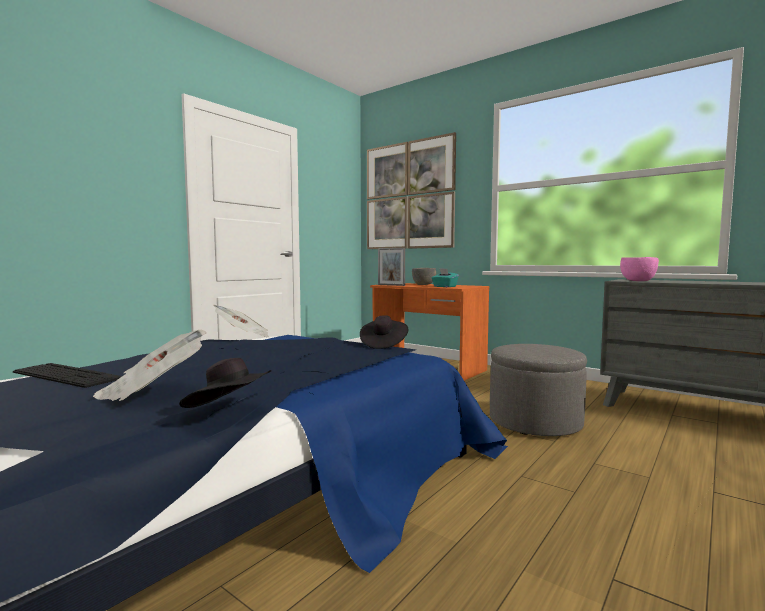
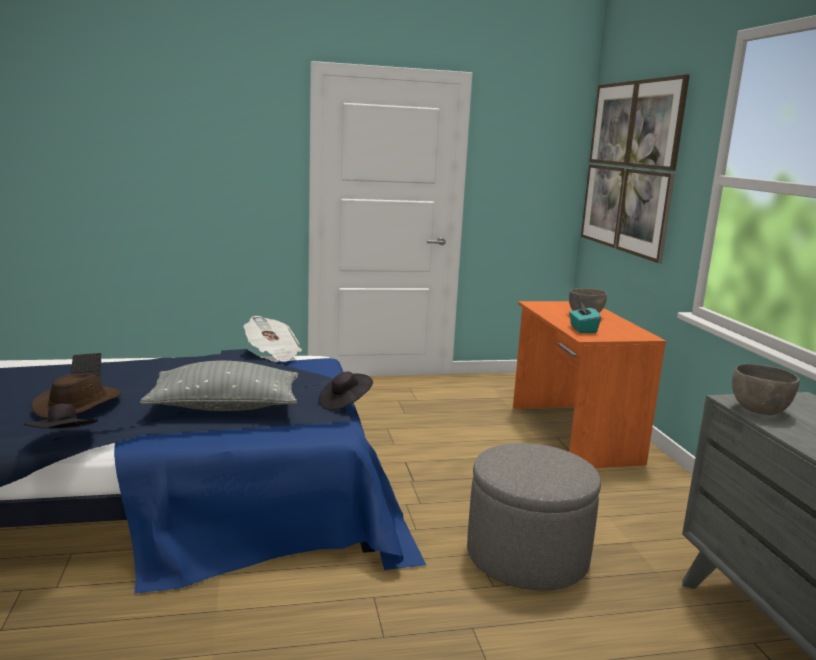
camera: 40 degrees right, 10 degrees up
newspaper [93,330,207,401] -> brown hat [31,373,122,419]
picture frame [378,248,405,286] -> none
pink bowl [620,257,659,281] -> grey bowl [732,364,800,415]
none -> grey pillow [140,361,298,411]

